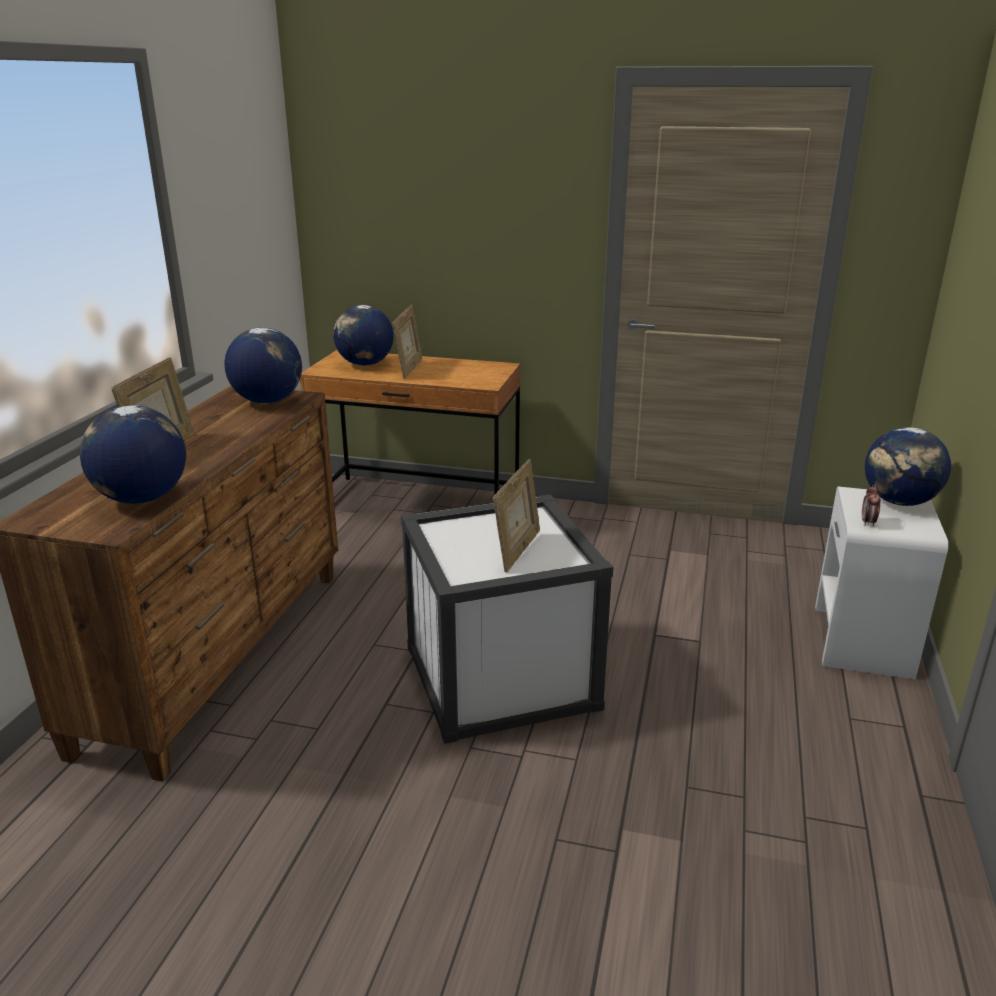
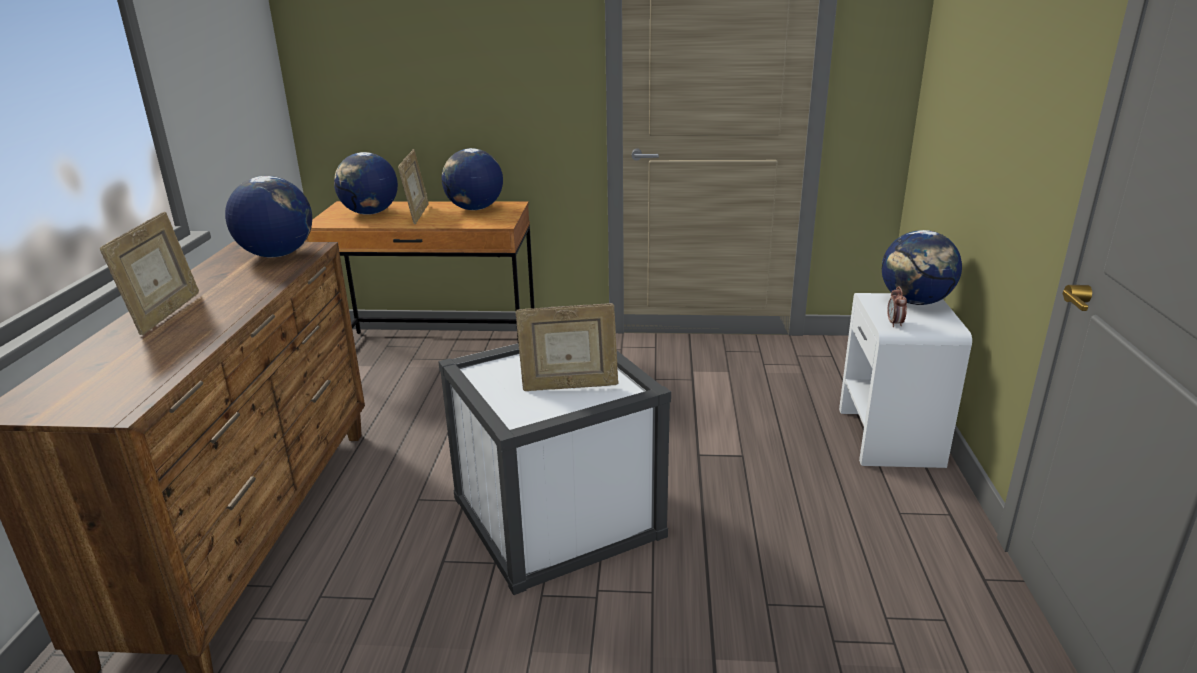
camera: 10 degrees left, 0 degrees up
globe [80,405,186,504] -> globe moved to [442,148,503,210]
picture frame [493,459,540,572] -> picture frame turned 75 degrees clockwise [515,303,618,391]

